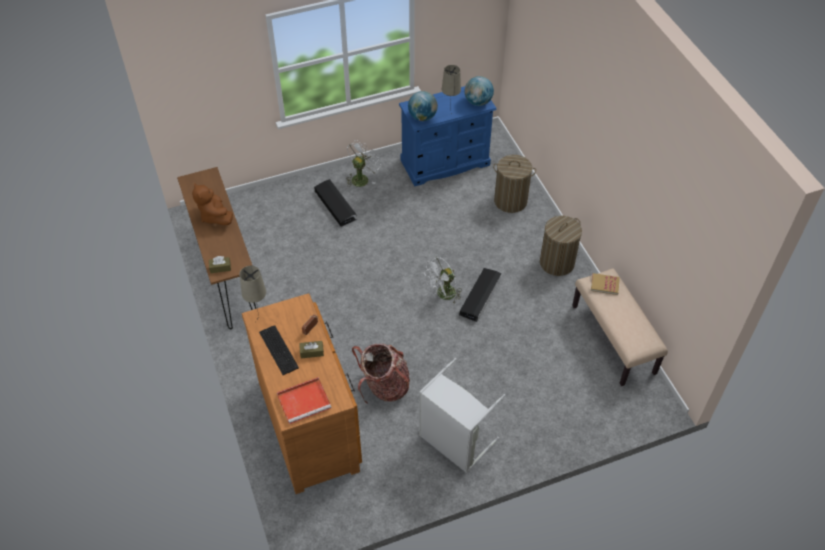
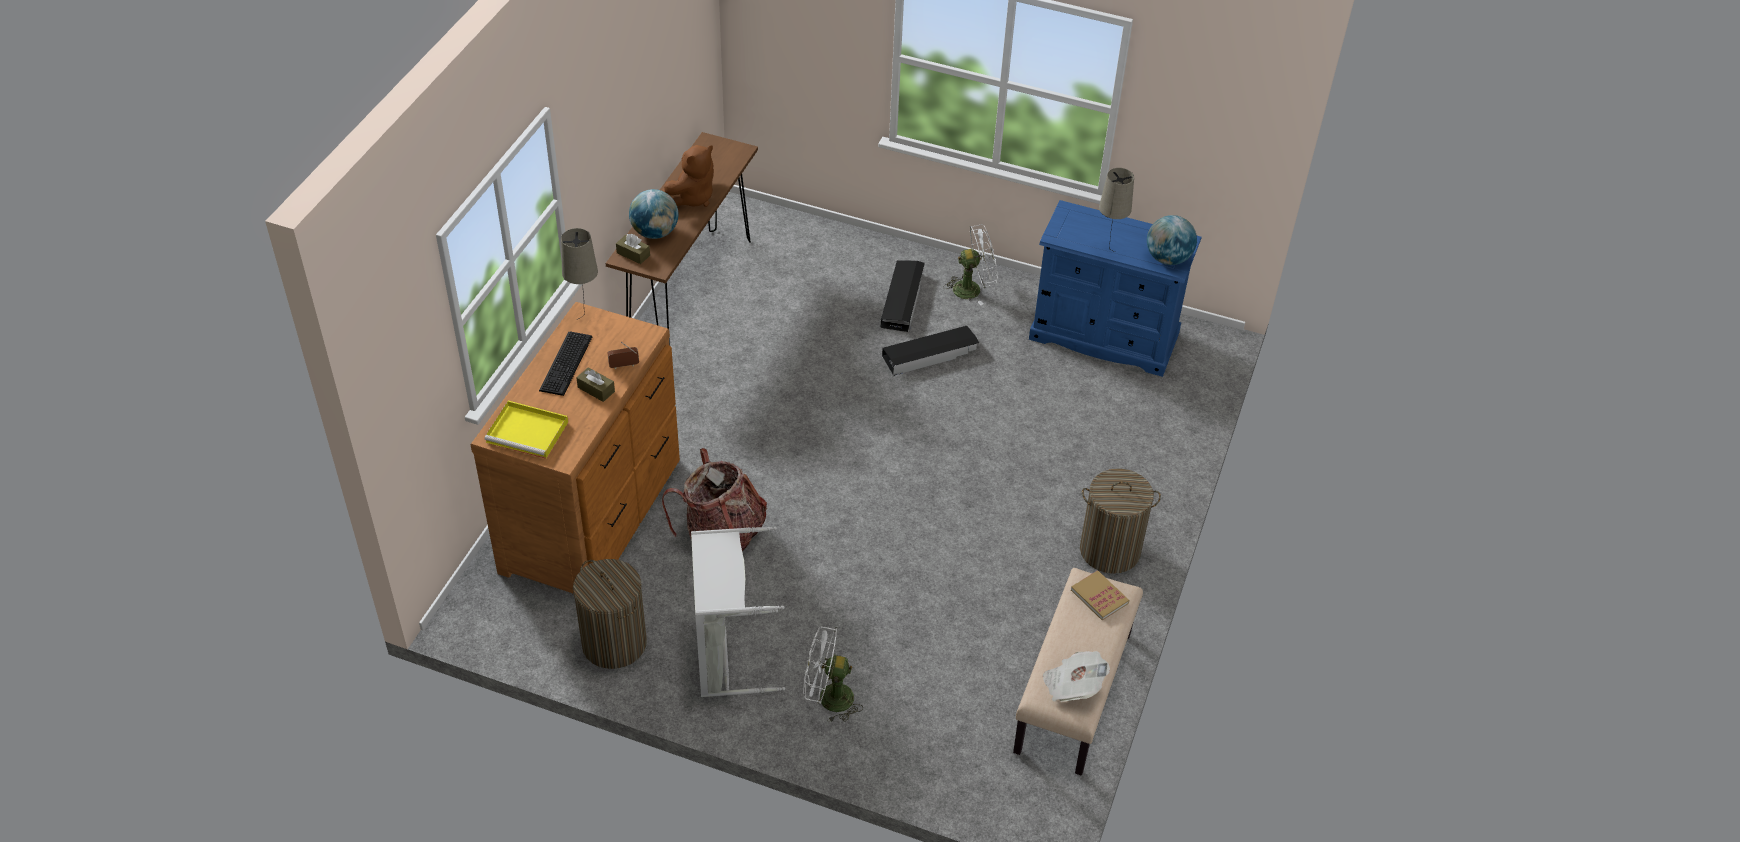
camera: 40 degrees right, 5 degrees down
brown plush toy [192,183,233,225] -> brown plush toy turned 150 degrees counterclockwise [662,145,714,207]
red tray [277,377,331,424] -> yellow tray [484,401,568,459]
globe [408,91,438,121] -> globe moved to [629,189,678,239]
white fan [424,257,462,304] -> white fan moved to [803,627,863,723]
black storage box [459,268,502,322] -> black storage box moved to [882,326,979,376]
laundry basket [493,155,536,213] -> laundry basket moved to [573,559,647,669]
none -> newspaper [1042,651,1110,702]

